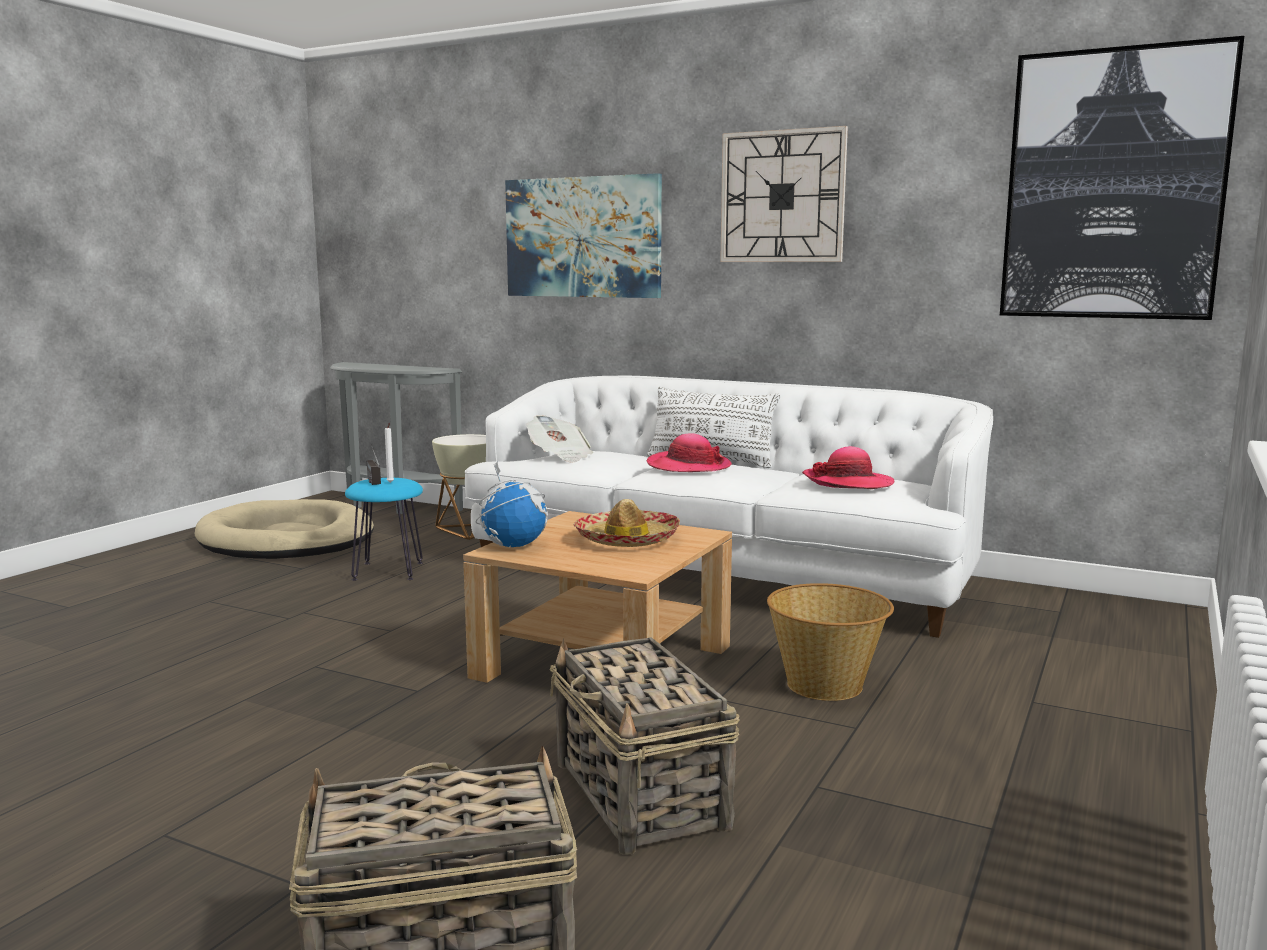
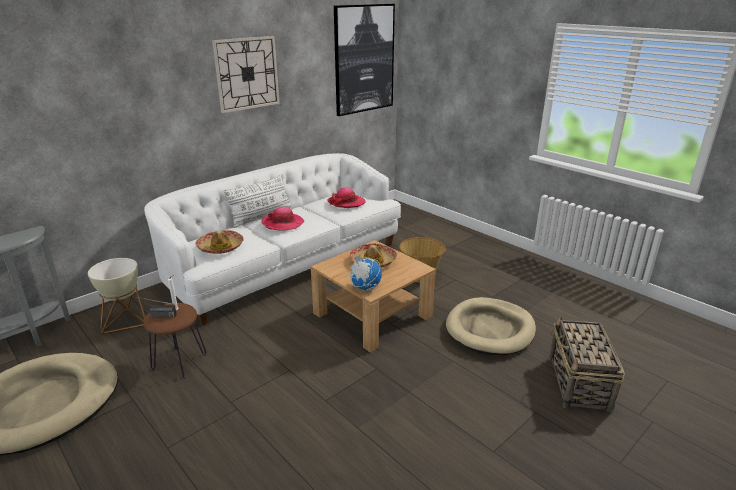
camera: 70 degrees left, 15 degrees up
turquoise stool [345,478,423,581] -> brown stool [143,303,207,379]
picture [505,173,662,298] -> none
newspaper [526,415,594,463] -> hat [195,230,244,254]
basket [550,637,740,855] -> beige dog bed [446,297,536,355]

